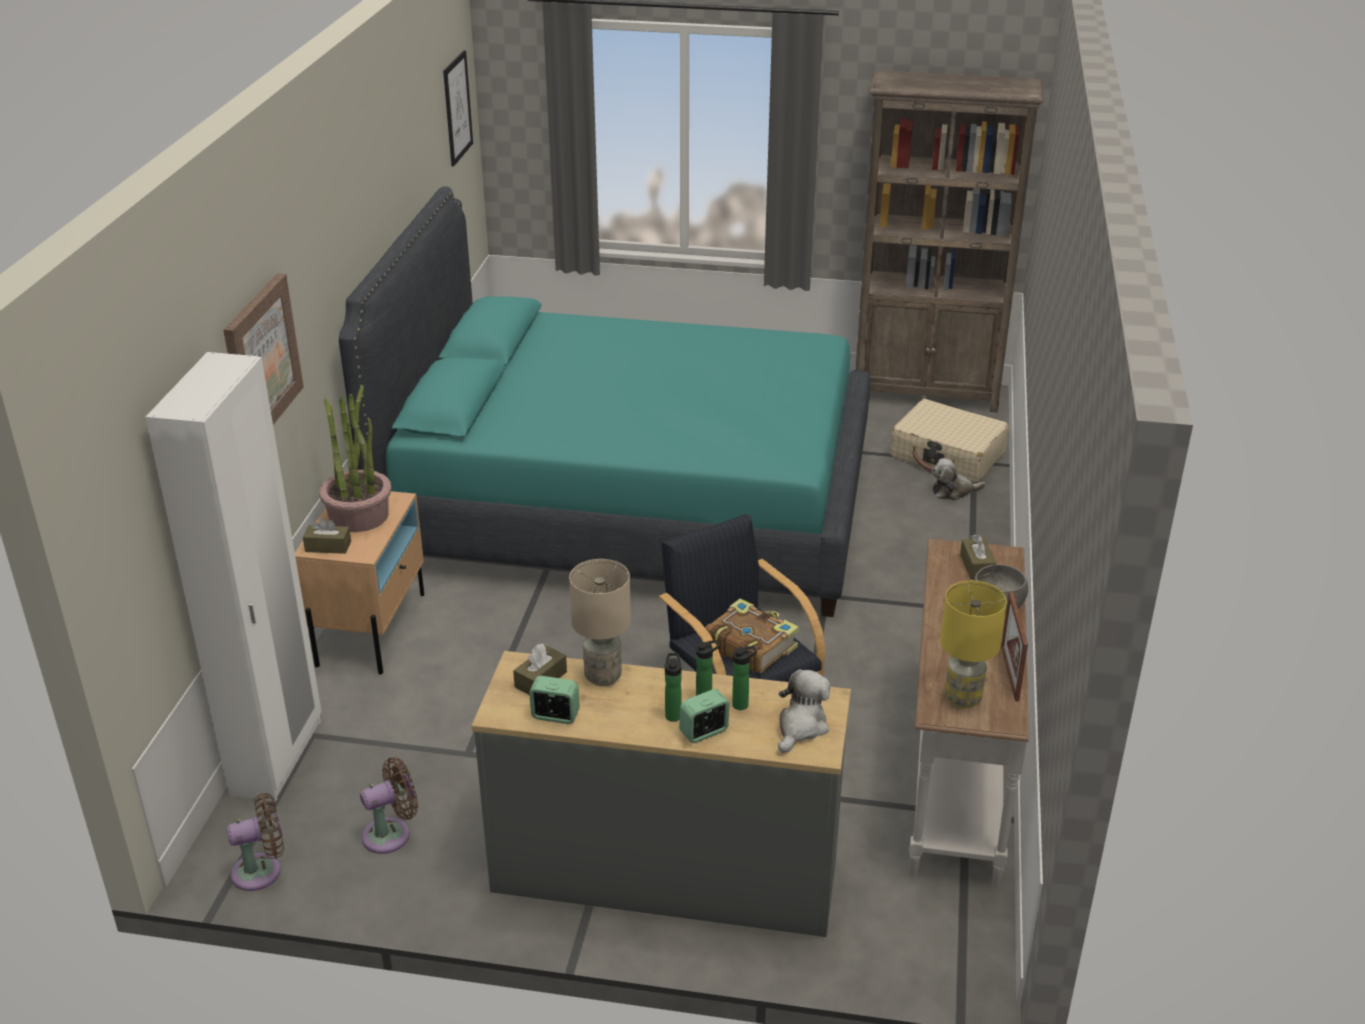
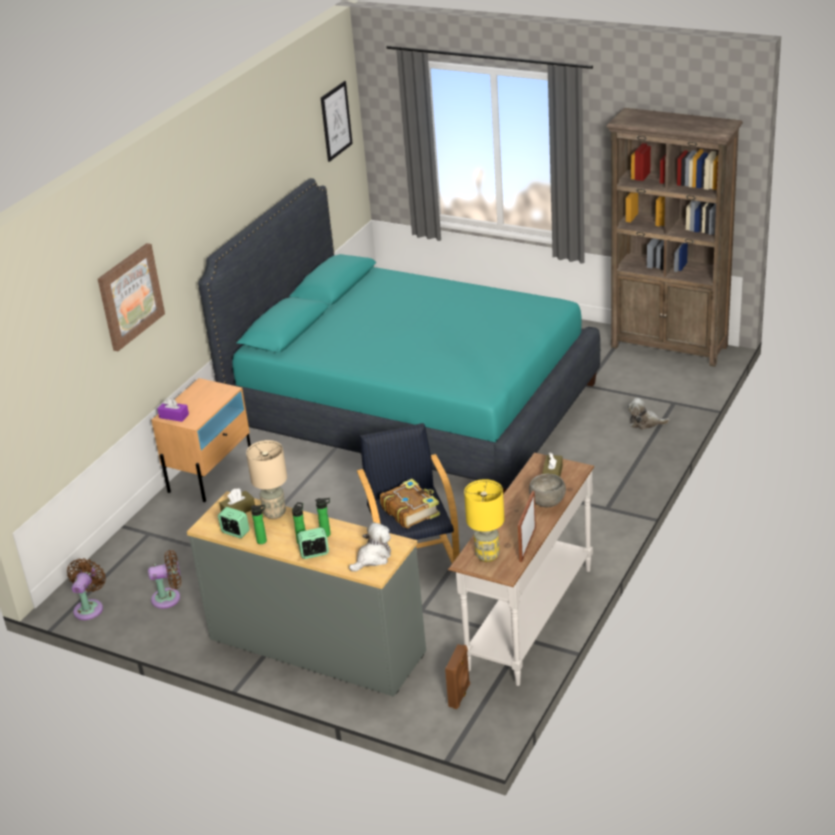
camera: 20 degrees right, 0 degrees up
white wardrobe [146,352,322,802] -> none
brown fan [227,793,284,891] -> brown fan turned 75 degrees counterclockwise [67,558,106,620]
brown tissue box [303,518,351,554] -> purple tissue box [158,398,189,422]
potted plant [319,385,391,532] -> none
bottle [732,645,757,710] -> bottle moved to [250,505,267,544]
beige suitcase [891,399,1009,483] -> none
none -> brown speaker [445,644,470,709]

